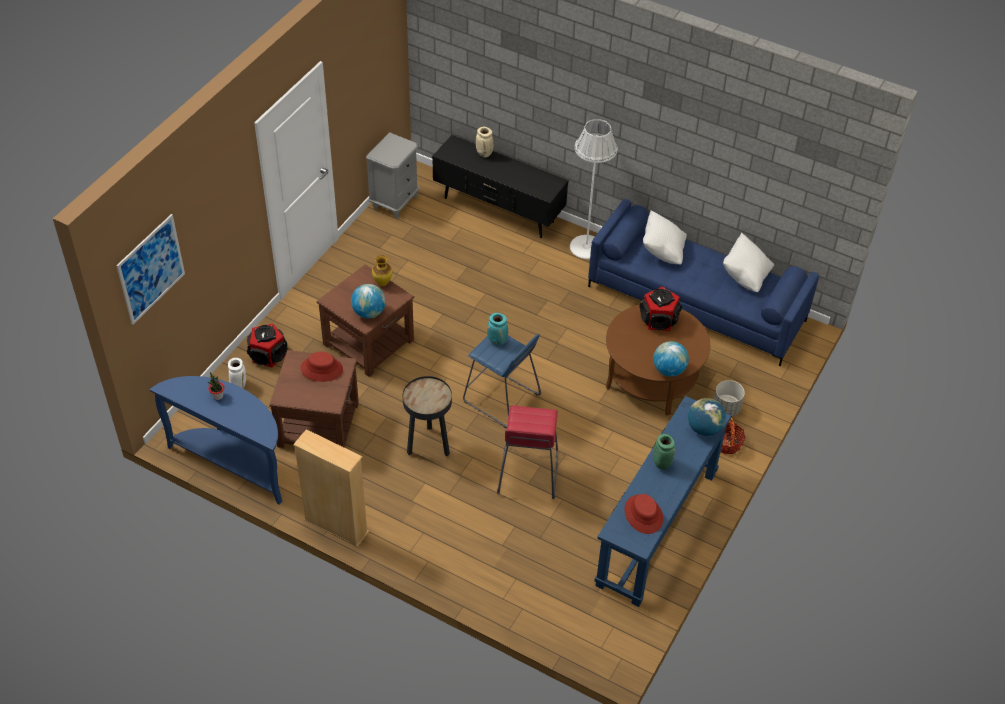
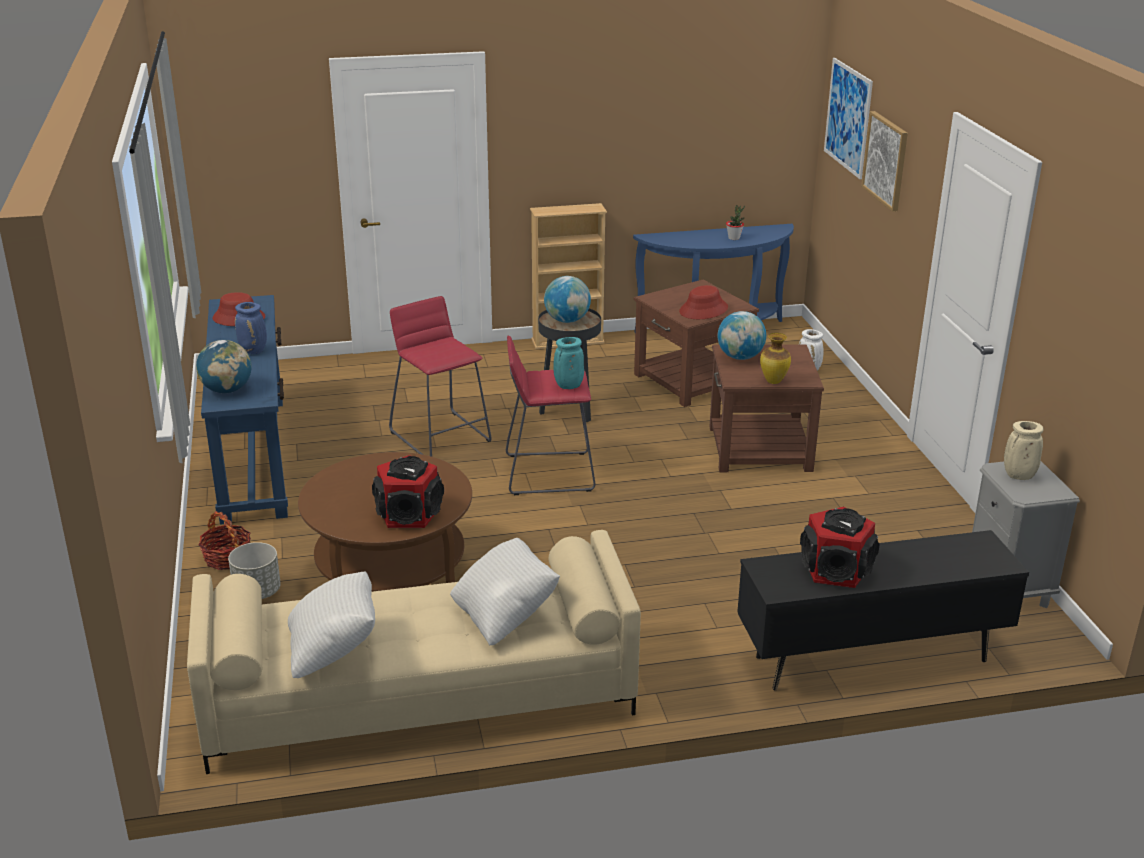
camera: 140 degrees right, 20 degrees down
speaker [247,324,287,367] -> speaker moved to [800,507,879,588]
blue stool [463,334,541,428] -> red stool [506,336,596,495]
beige vase [476,127,494,157] -> beige vase moved to [1004,421,1044,480]
white floor lamp [570,119,617,259] -> none
blue sofa [588,199,819,366] -> beige sofa [187,530,641,774]
globe [653,341,689,377] -> globe moved to [544,276,591,323]
green vase [653,434,675,470] -> blue vase [235,302,267,354]
none -> picture [861,111,908,212]

